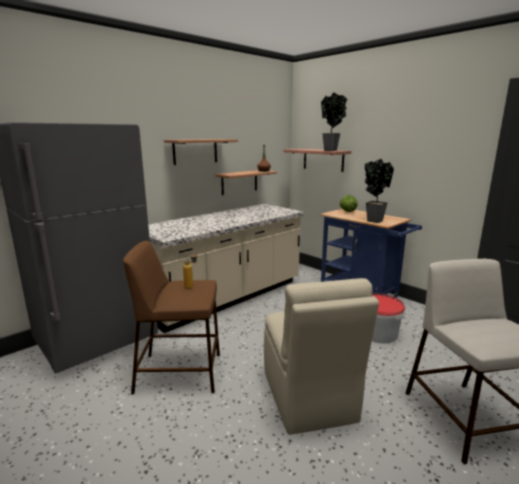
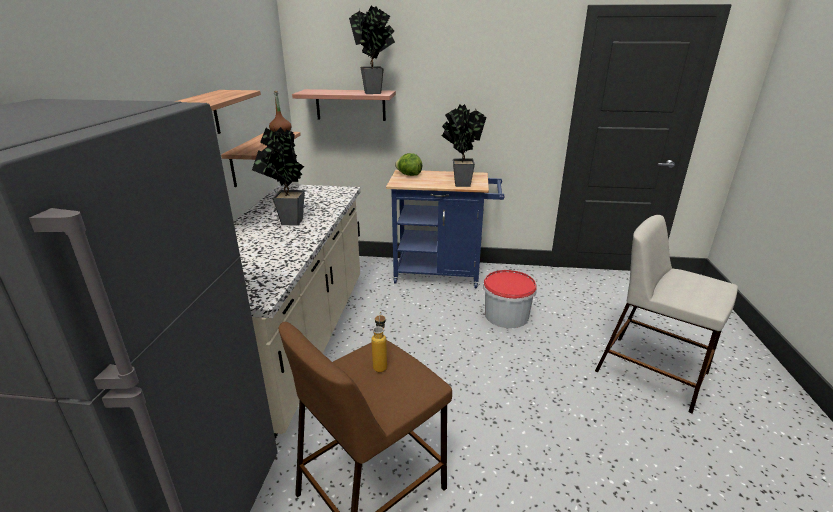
camera: 40 degrees left, 10 degrees up
beige chair [264,278,379,435] -> none
none -> potted plant [252,127,305,226]

